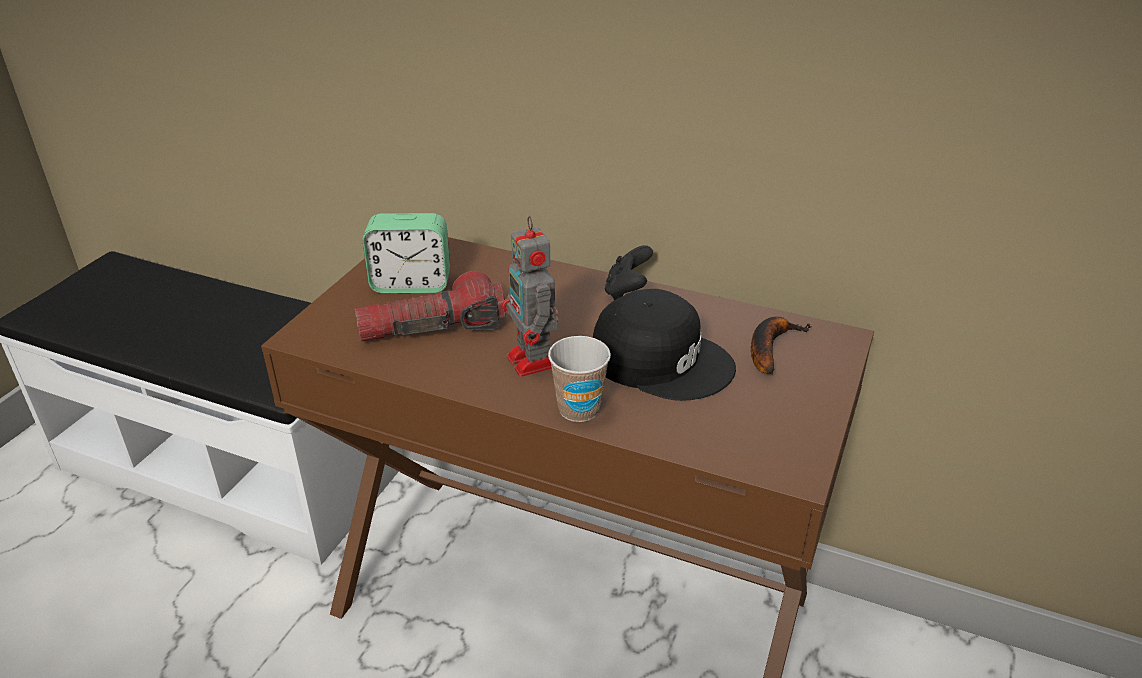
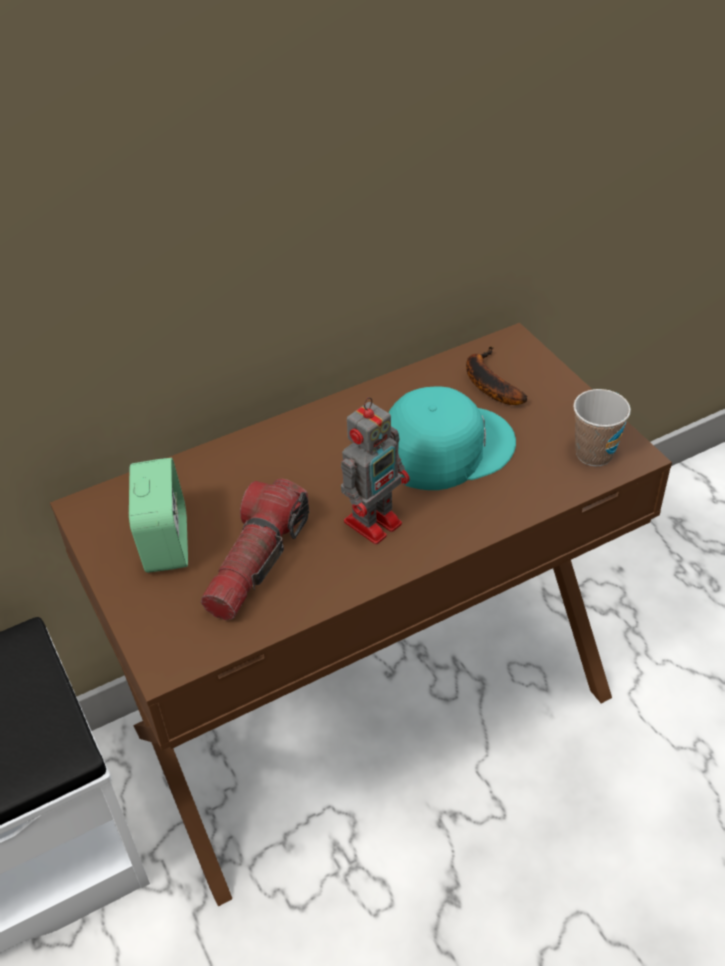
camera: 50 degrees left, 10 degrees up
alarm clock [362,213,450,294] -> alarm clock turned 45 degrees counterclockwise [129,458,188,573]
toy robot [501,216,558,377] -> toy robot turned 60 degrees counterclockwise [341,397,410,544]
cup [548,336,611,422] -> cup moved to [573,389,631,466]
black cap [593,289,736,401] -> turquoise cap [388,387,516,490]
black game controller [605,245,653,300] -> none

